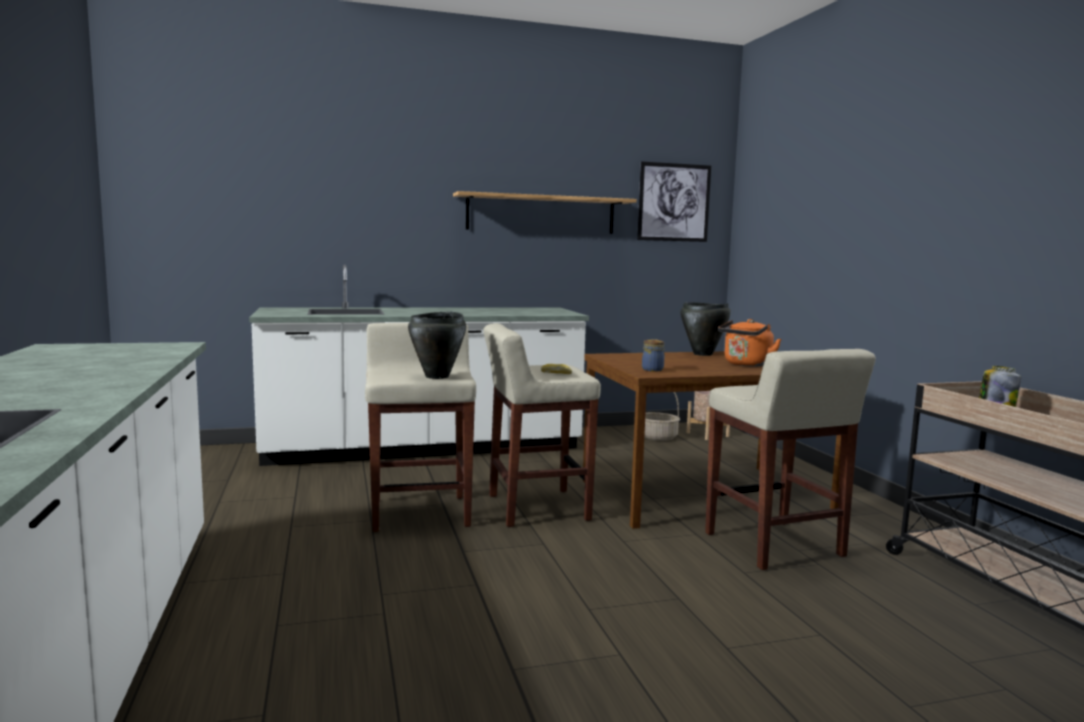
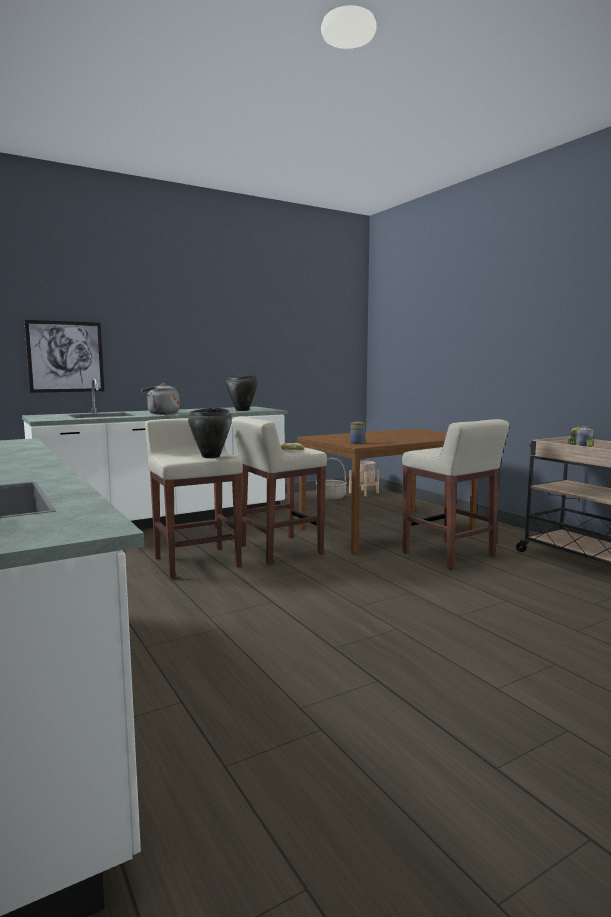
camera: 15 degrees left, 0 degrees up
shelf [453,191,637,234] -> none
picture [637,162,711,242] -> picture moved to [24,320,104,393]
black cooking pot [680,302,731,356] -> black cooking pot moved to [225,375,258,411]
orange kettle [718,319,781,366] -> none
none -> grey kettle [141,383,179,415]

